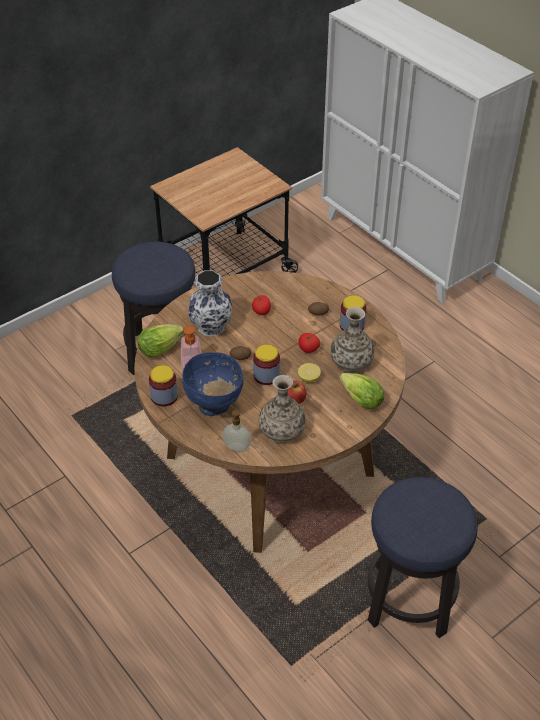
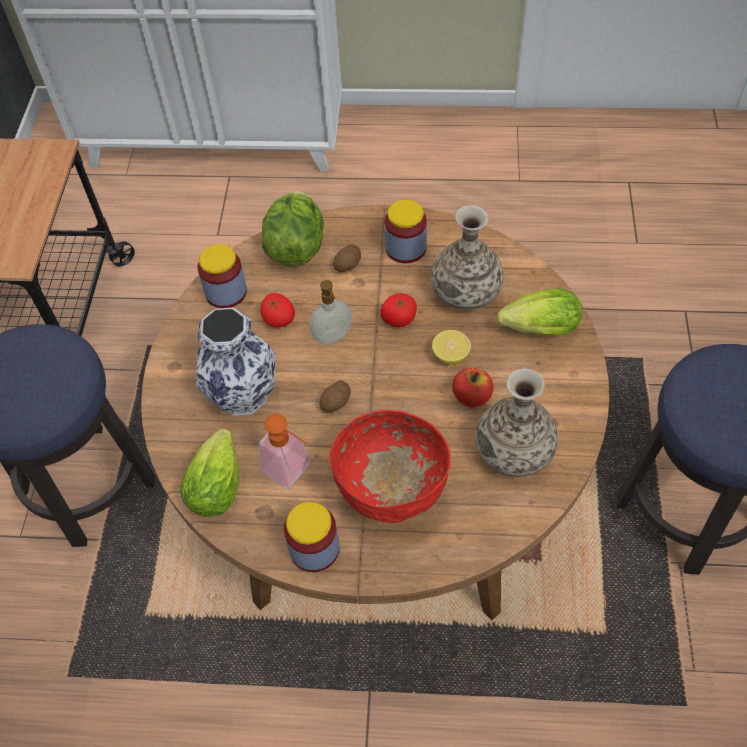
camera: 45 degrees left, 10 degrees up
blue bowl [182,352,244,416] -> red bowl [329,410,451,523]
soap dispenser [223,410,251,452] -> soap dispenser moved to [310,280,352,345]
jar [253,344,280,385] -> jar moved to [198,244,247,308]
none -> lettuce [262,191,324,267]

